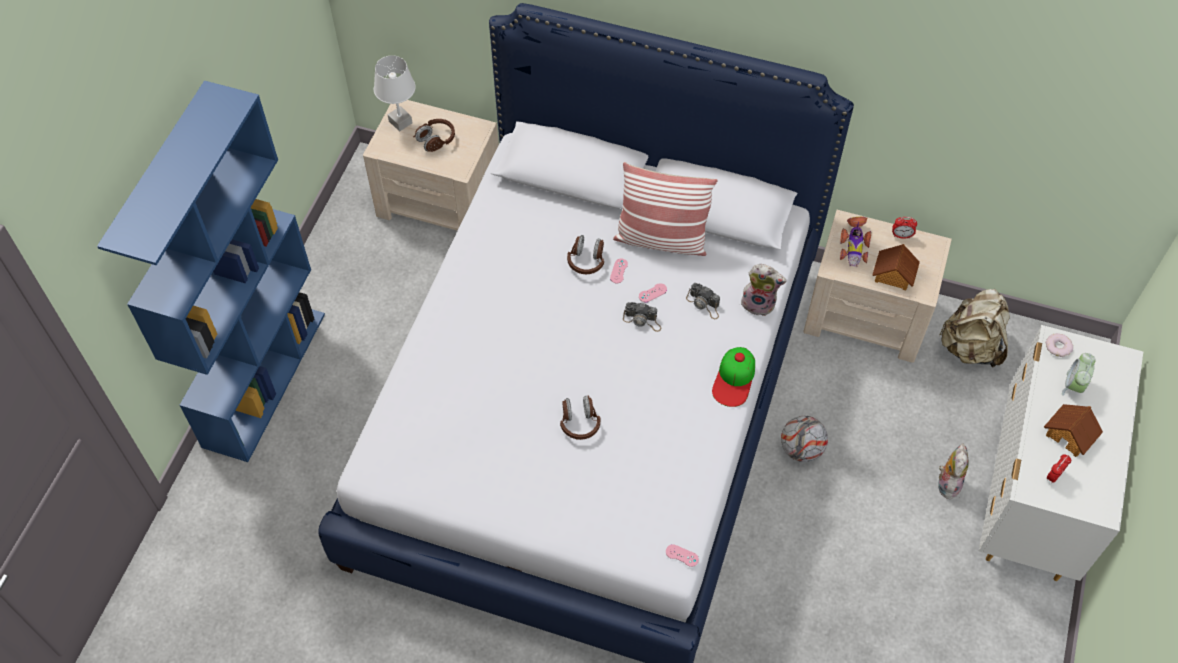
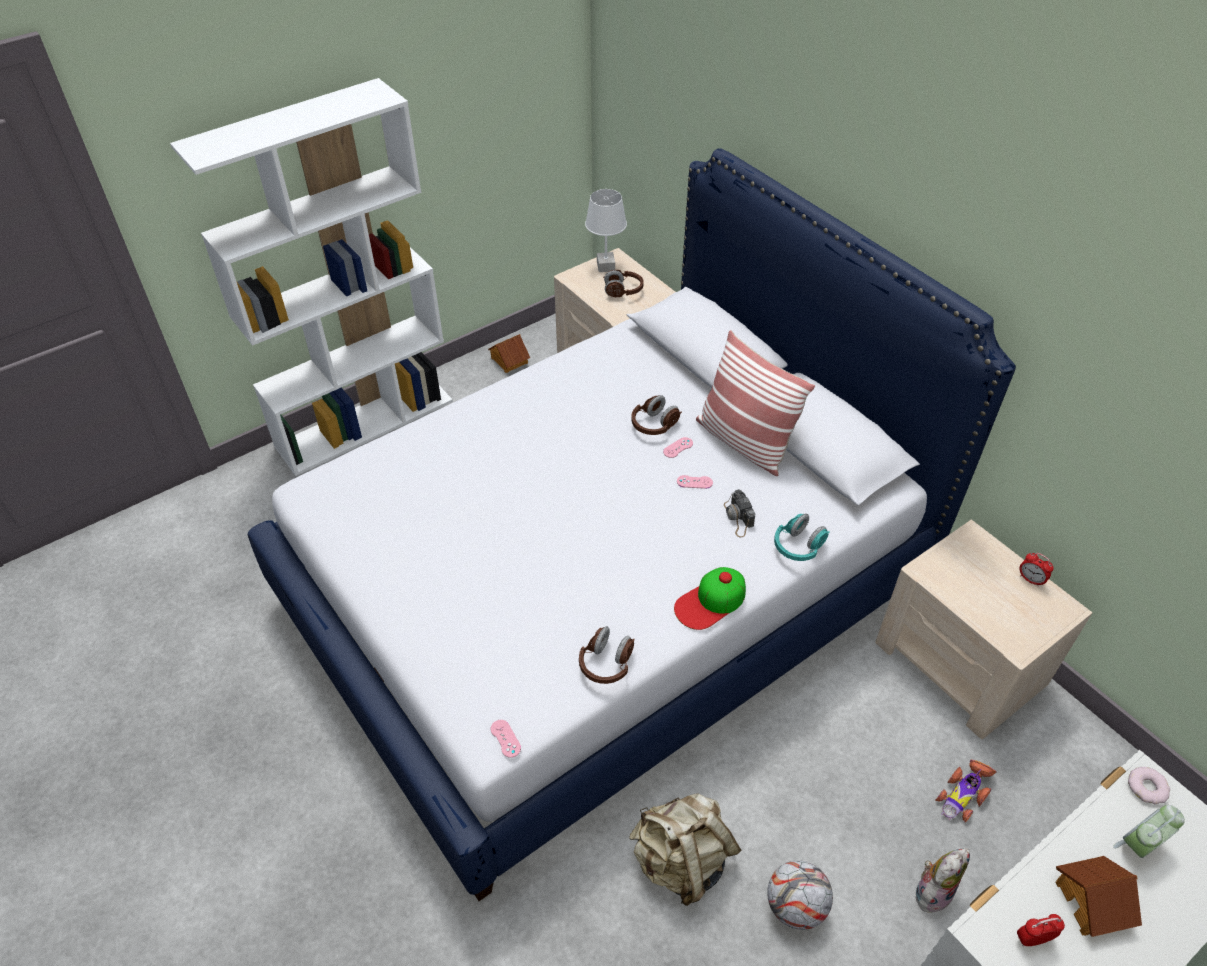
camera: 35 degrees right, 10 degrees down
blue bookcase [97,80,325,462] -> white bookcase [170,78,453,476]
brown headphones [560,396,601,440] -> brown headphones moved to [579,627,635,684]
camera [623,302,661,332] -> none
plush toy [741,264,787,316] -> turquoise headphones [774,514,830,561]
football [781,416,828,462] -> football moved to [767,860,833,930]
toy car [840,216,871,267] -> toy car moved to [935,760,997,823]
toy house [872,244,920,291] -> toy house moved to [488,334,530,373]
beige backpack [938,289,1010,368] -> beige backpack moved to [629,793,742,906]

